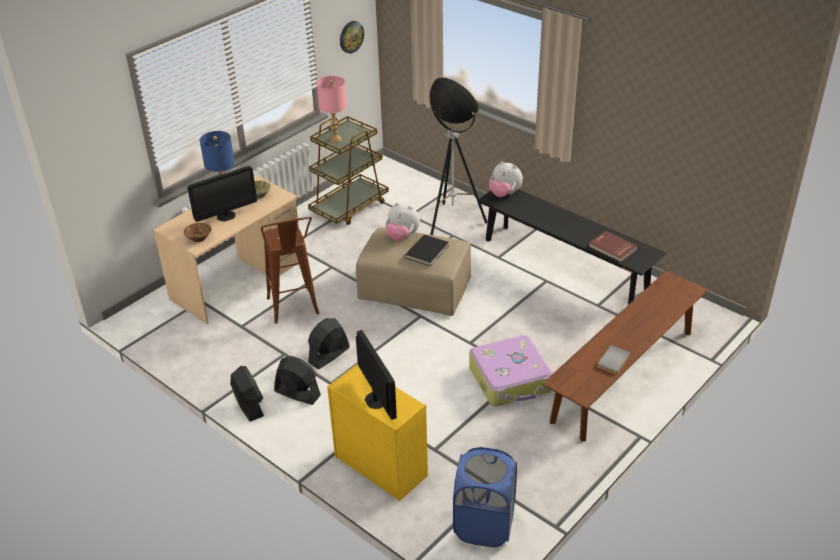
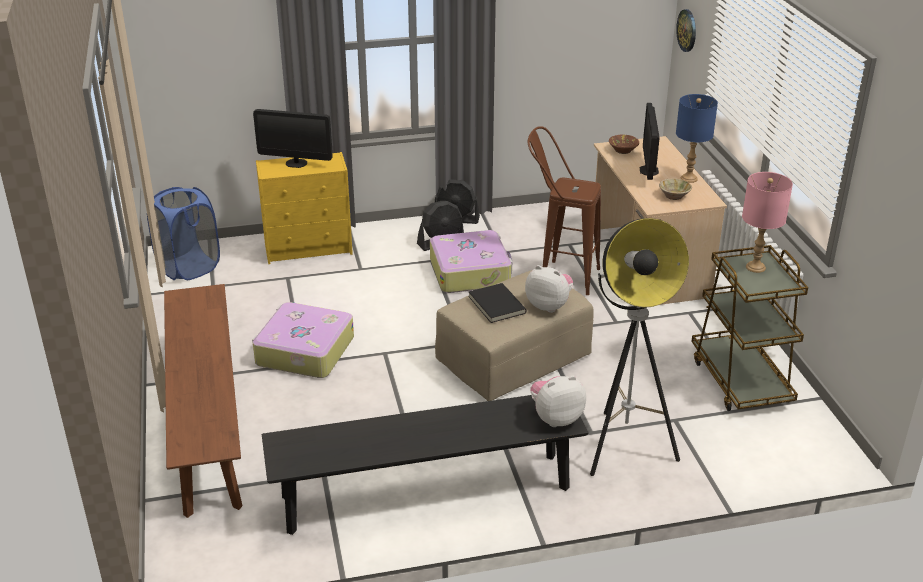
camera: 125 degrees right, 5 degrees down
black fan [308,318,350,369] -> suitcase [430,230,512,293]
wall clock [340,21,364,54] -> wall clock moved to [676,9,696,52]
plush toy [385,203,420,241] -> plush toy turned 60 degrees clockwise [525,265,573,313]
red book [589,231,638,262] -> none
grey book [596,345,630,375] -> none

